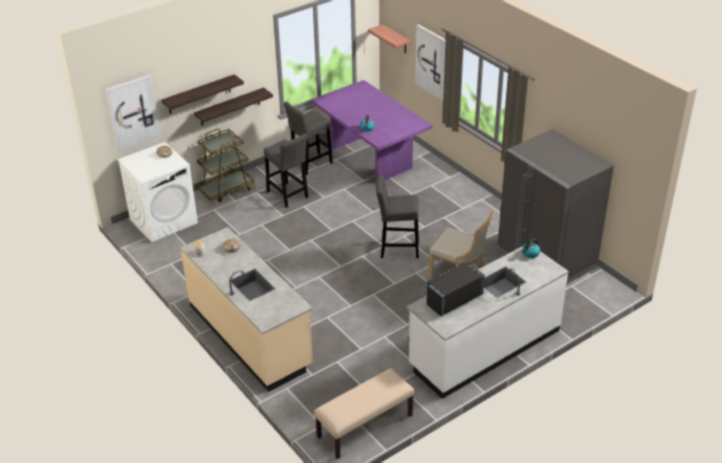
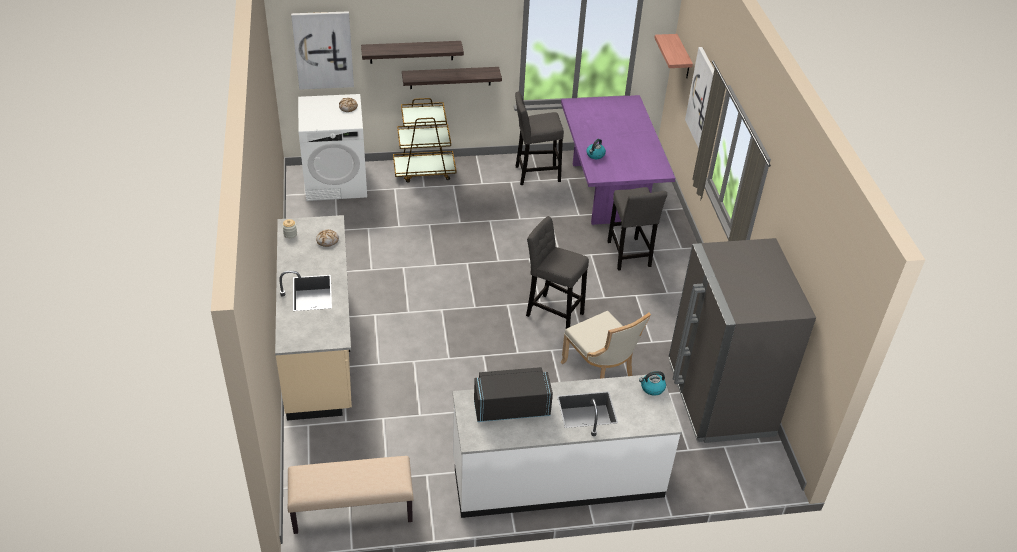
camera: 25 degrees right, 5 degrees up
grey stool [264,134,308,208] -> grey stool moved to [607,187,667,271]

